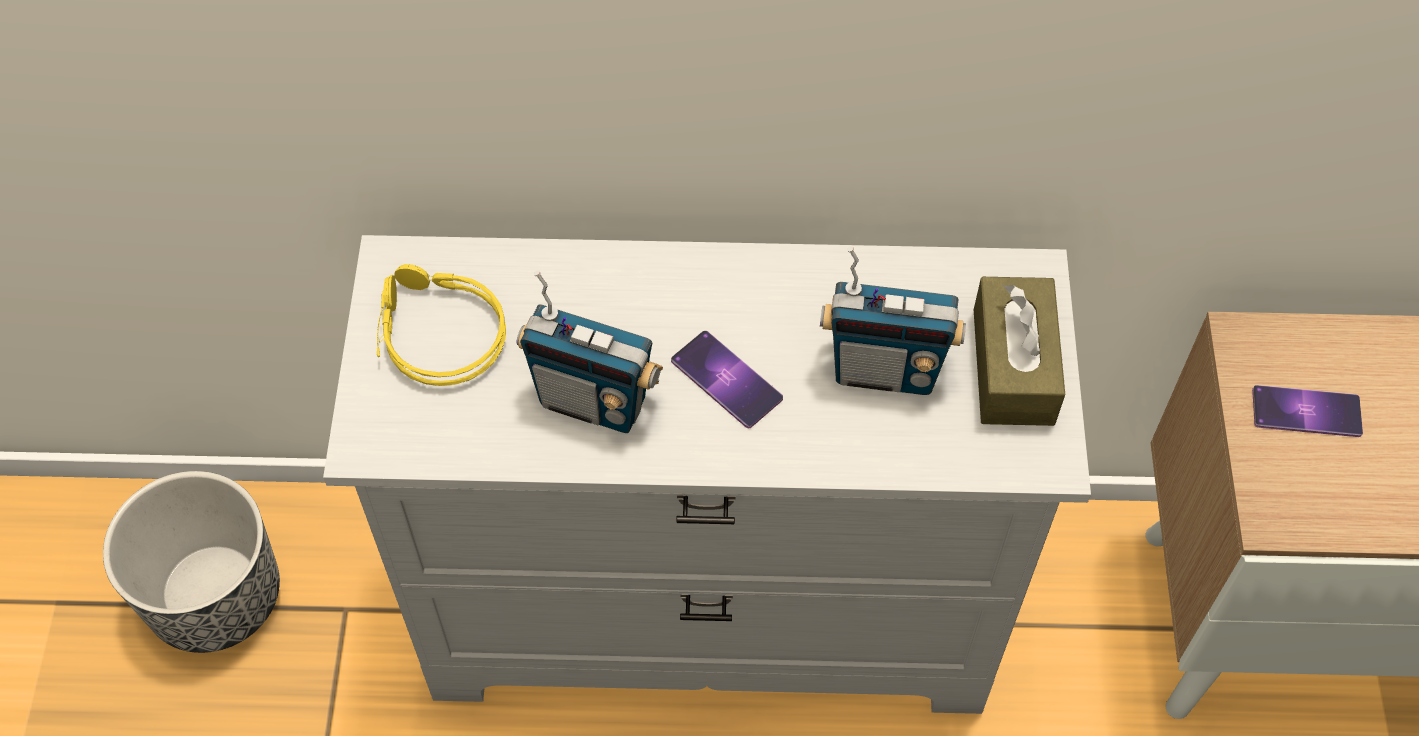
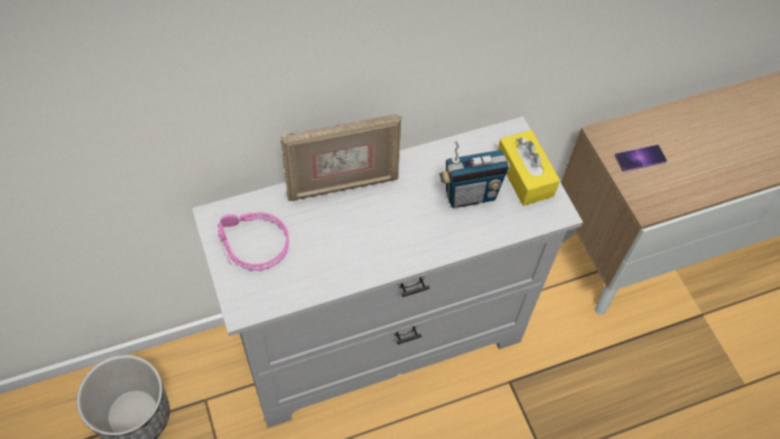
camera: 25 degrees left, 0 degrees up
yellow headphones [377,264,506,386] -> pink headphones [218,212,289,271]
radio [517,270,663,433] -> none
phone [671,331,783,428] -> none
brown tissue box [974,277,1065,426] -> yellow tissue box [498,130,560,206]
none -> picture frame [281,114,401,201]

